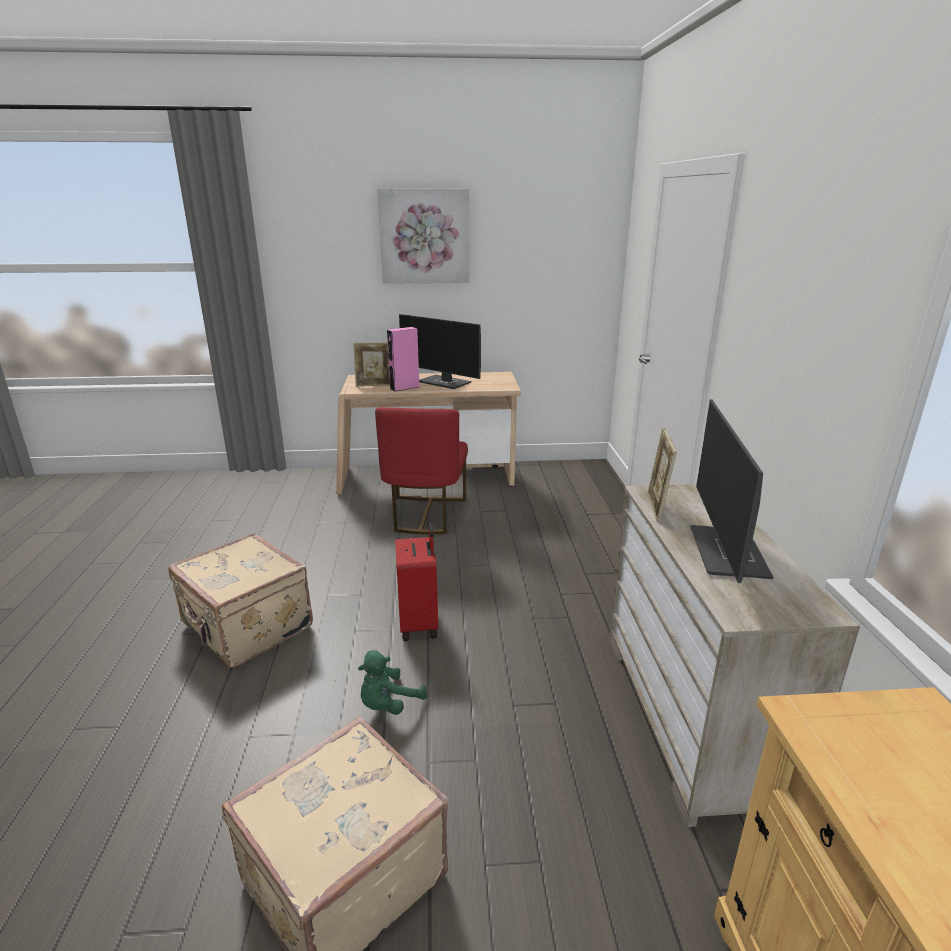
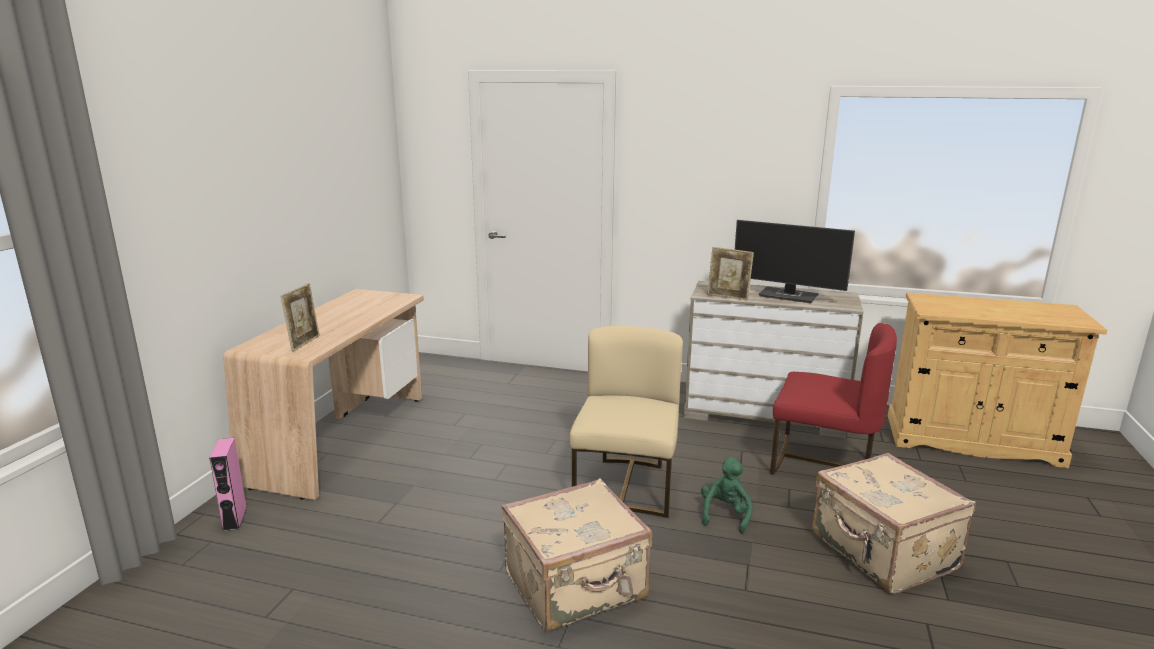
camera: 70 degrees left, 5 degrees down
green plush toy [358,650,427,715] -> green plush toy turned 135 degrees counterclockwise [701,457,753,533]
red chair [375,407,468,534] -> red chair moved to [770,323,897,475]
picture [377,188,469,284] -> none
pink speaker [387,327,420,392] -> pink speaker moved to [209,438,247,531]
red suitcase [395,522,438,641] -> beige chair [569,326,683,518]
monitor [399,314,481,389] -> none

